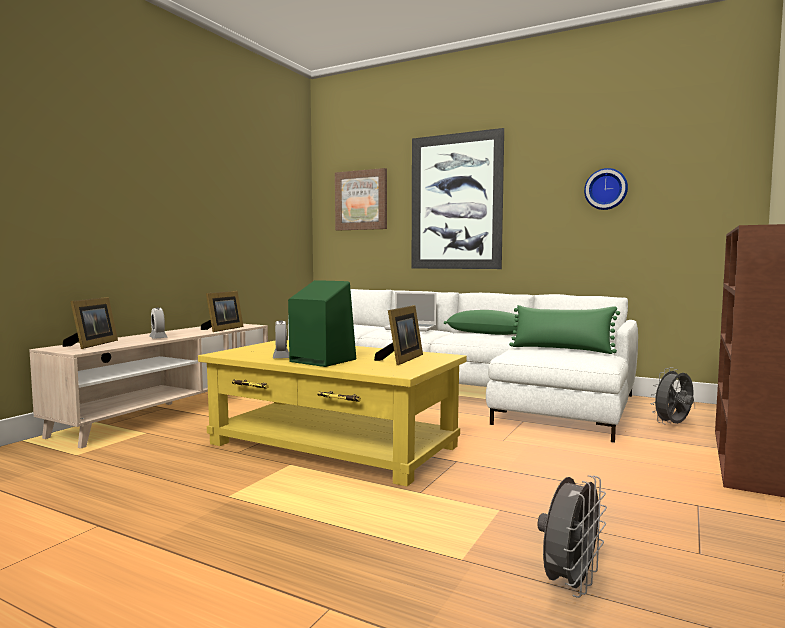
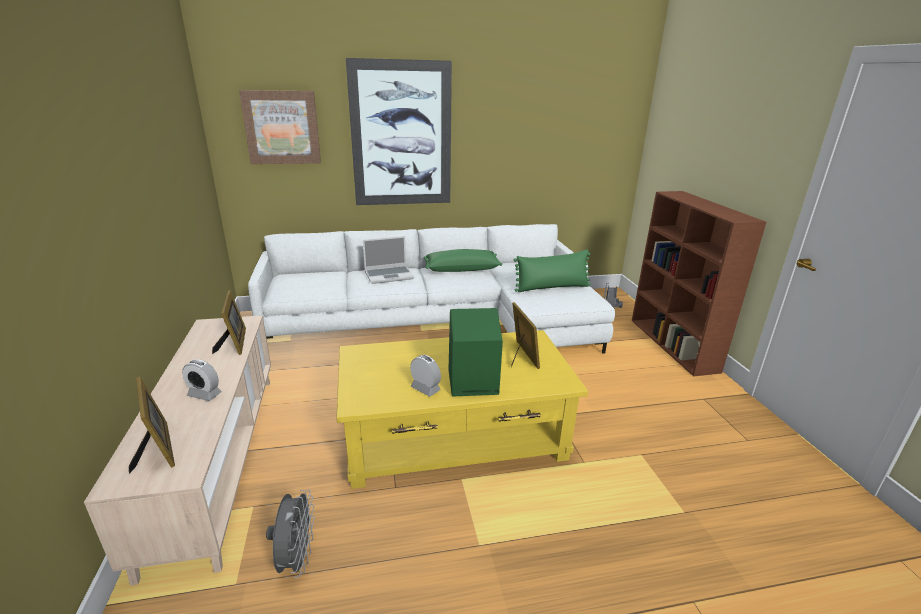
camera: 40 degrees left, 20 degrees up
grey fan [537,475,607,598] -> grey fan moved to [266,490,315,578]
wall clock [584,168,628,210] -> none

